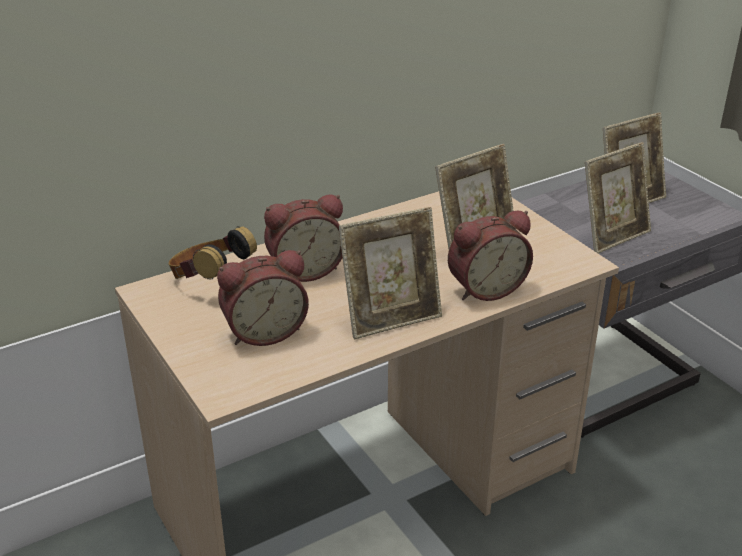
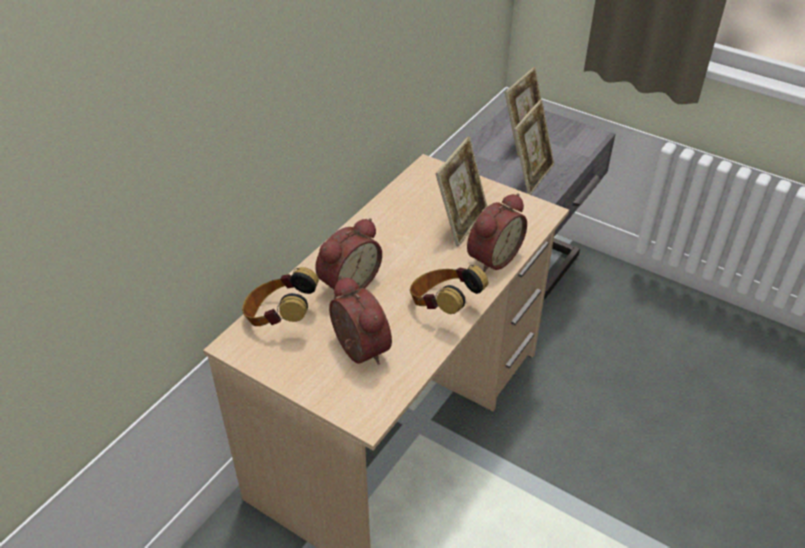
camera: 25 degrees left, 10 degrees up
alarm clock [217,250,309,346] -> alarm clock turned 75 degrees counterclockwise [329,276,392,365]
picture frame [339,207,442,339] -> headphones [410,265,488,314]

